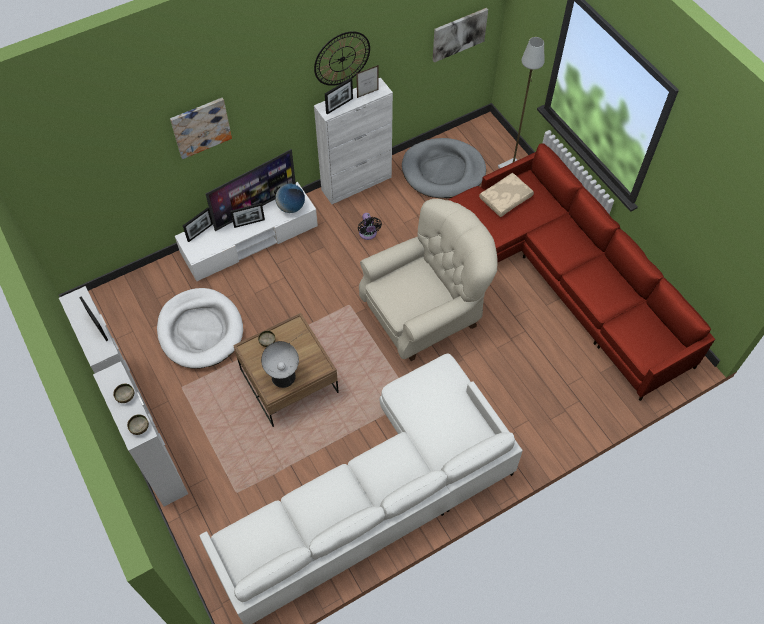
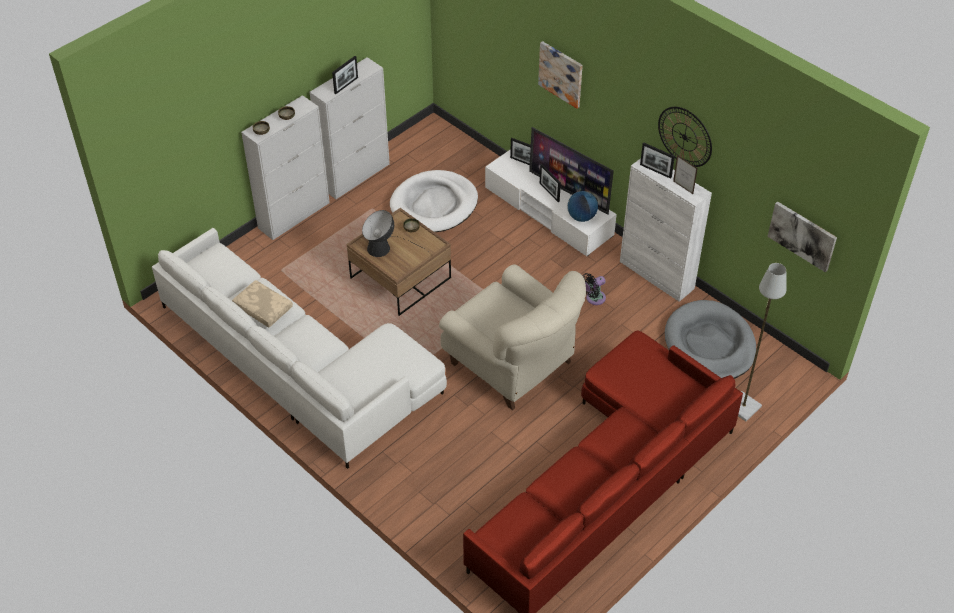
camera: 75 degrees right, 10 degrees down
beige pillow [479,173,534,217] -> beige pillow moved to [232,280,293,327]

